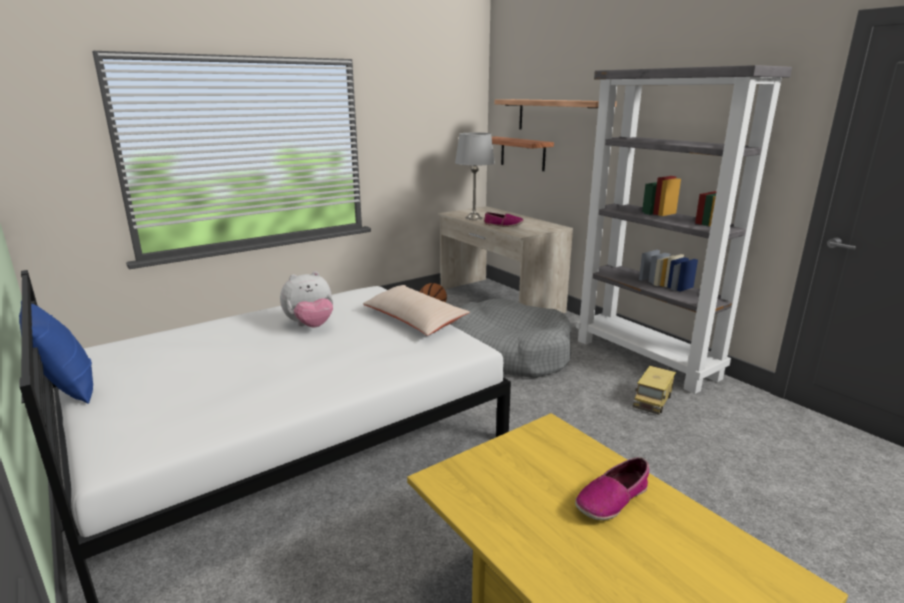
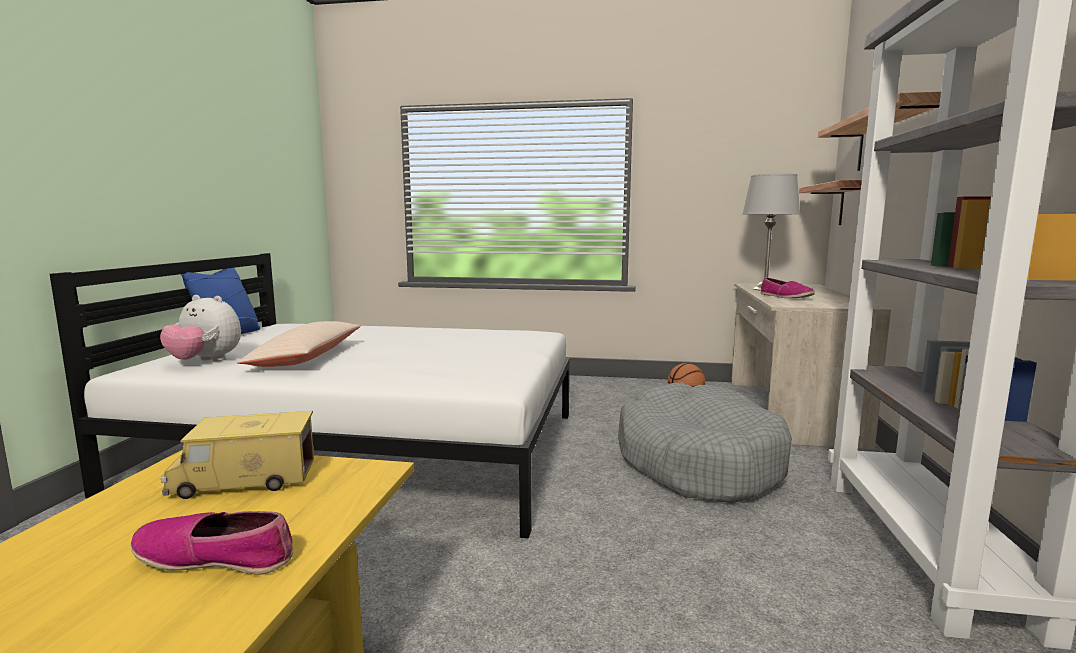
camera: 45 degrees right, 10 degrees down
plush toy [280,271,333,327] -> plush toy moved to [160,295,241,361]
beige pillow [363,285,470,335] -> beige pillow moved to [237,321,361,367]
toy truck [632,366,676,415] -> toy truck moved to [161,411,314,499]

